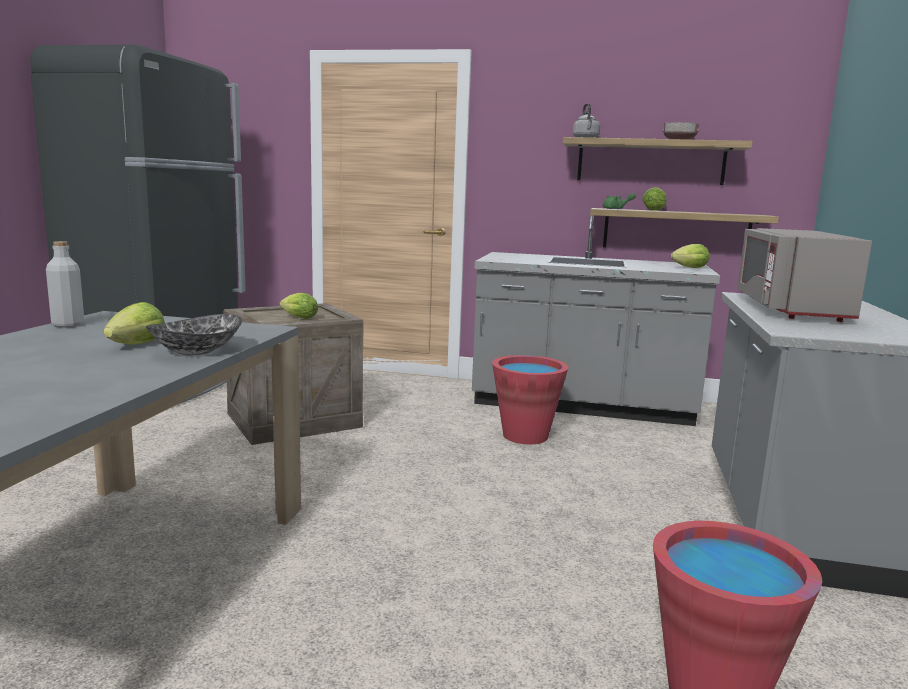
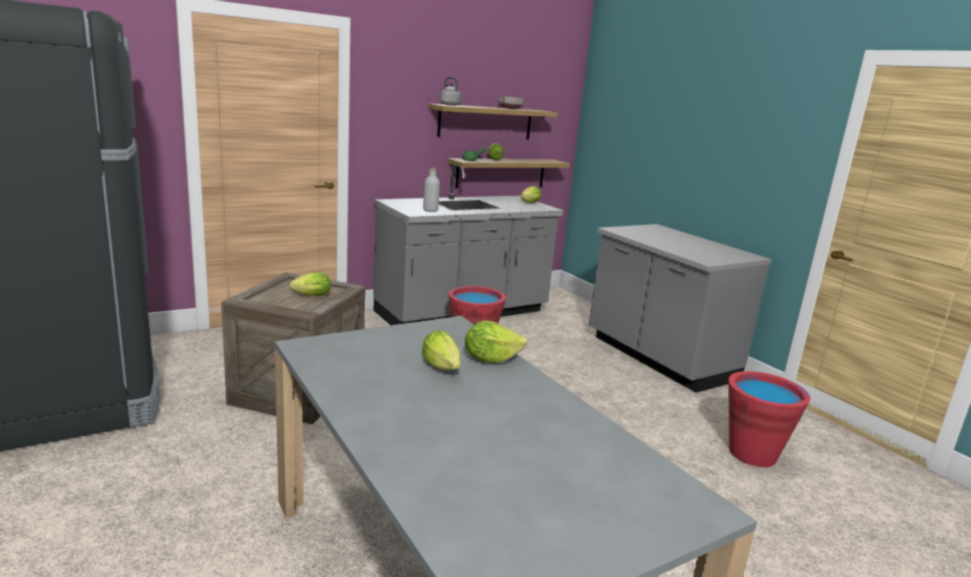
camera: 45 degrees left, 5 degrees up
grey bottle [46,241,85,328] -> grey bottle moved to [423,168,440,212]
bowl [146,314,242,355] -> lettuce [465,321,527,363]
grey microwave [737,228,872,322] -> none

